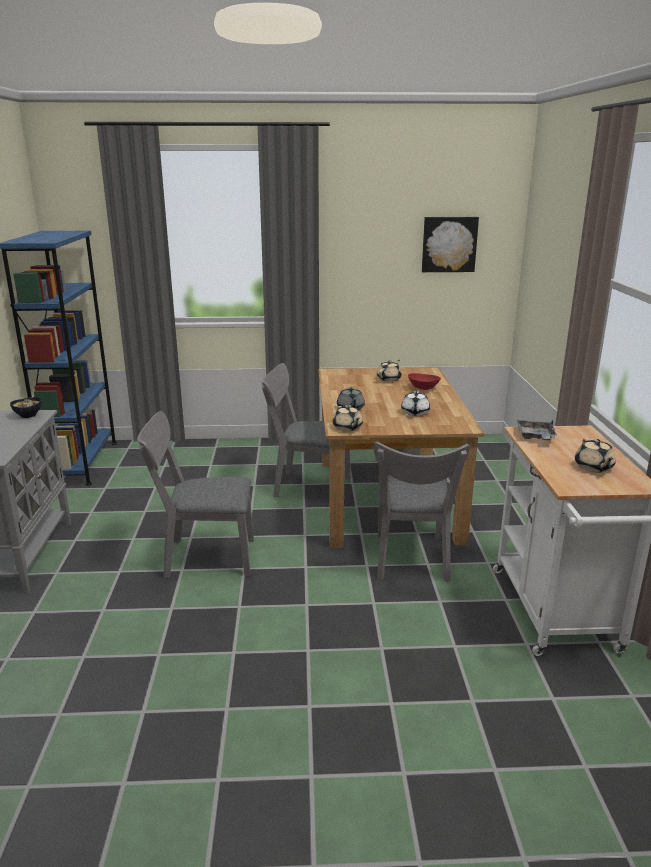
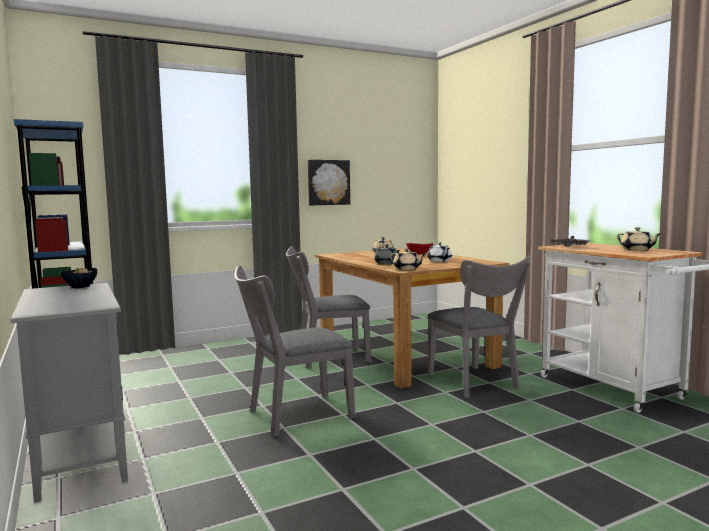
camera: 25 degrees left, 15 degrees down
picture [422,217,479,272] -> picture moved to [308,160,350,205]

